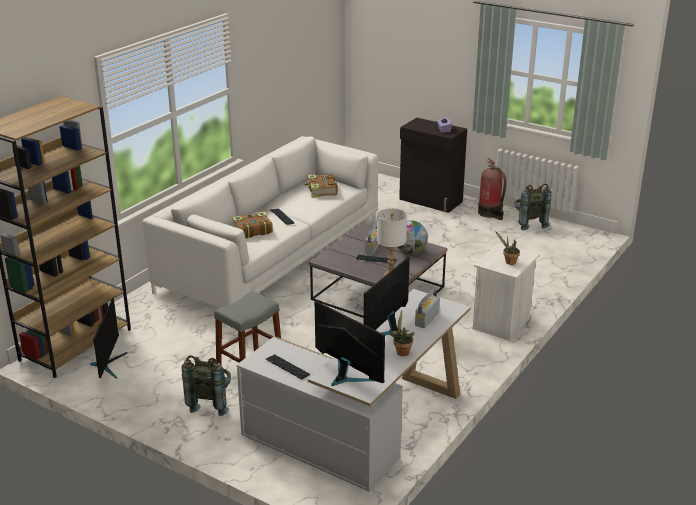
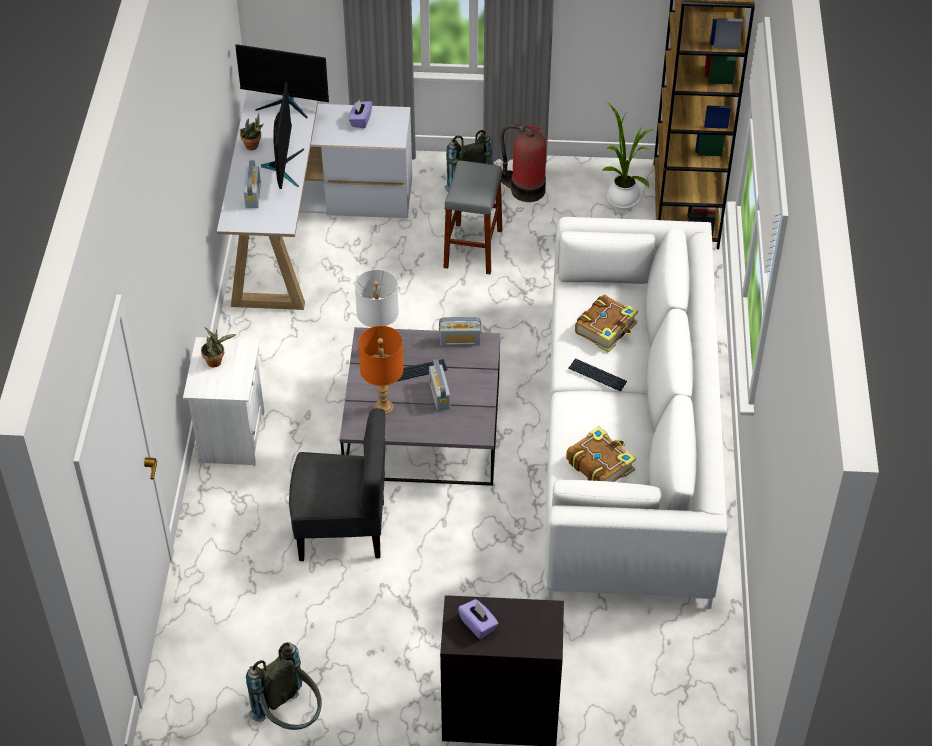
camera: 150 degrees right, 20 degrees up
monitor [90,298,127,378] -> potted plant [601,102,654,209]
keyboard [266,354,310,379] -> purple tissue box [349,100,372,128]
globe [397,220,428,254] -> orange table lamp [358,326,404,415]
fire extinguisher [478,158,507,220] -> fire extinguisher moved to [500,124,546,202]
none -> grey chair [289,408,385,561]
none -> radio [439,317,482,346]

